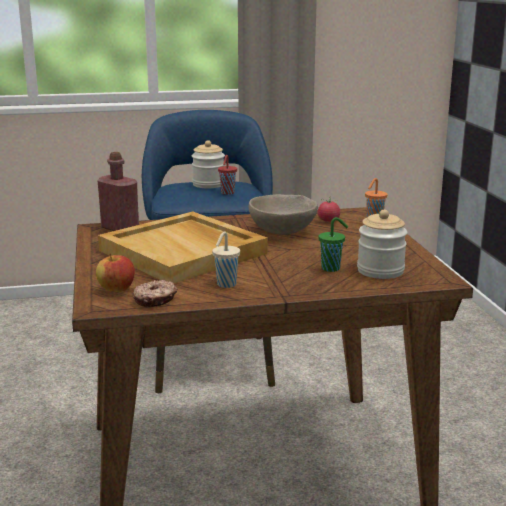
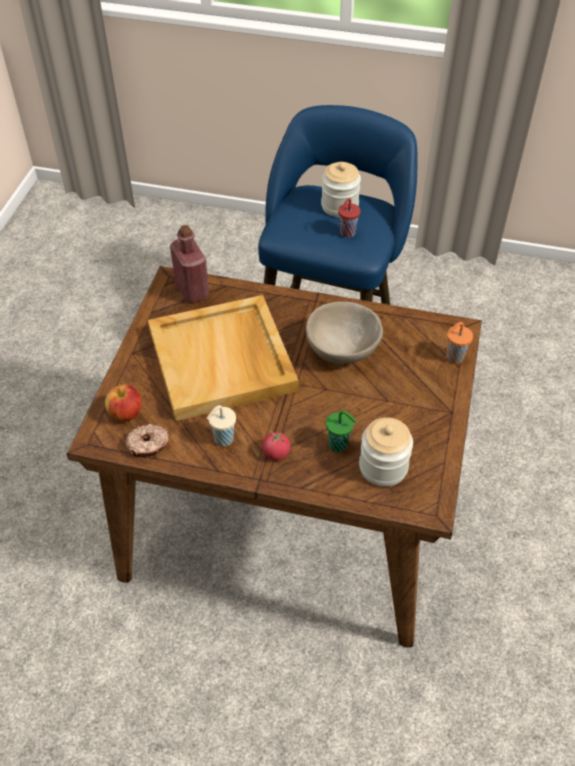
camera: 25 degrees right, 30 degrees up
tomato [318,198,340,222] -> tomato moved to [262,431,291,460]

